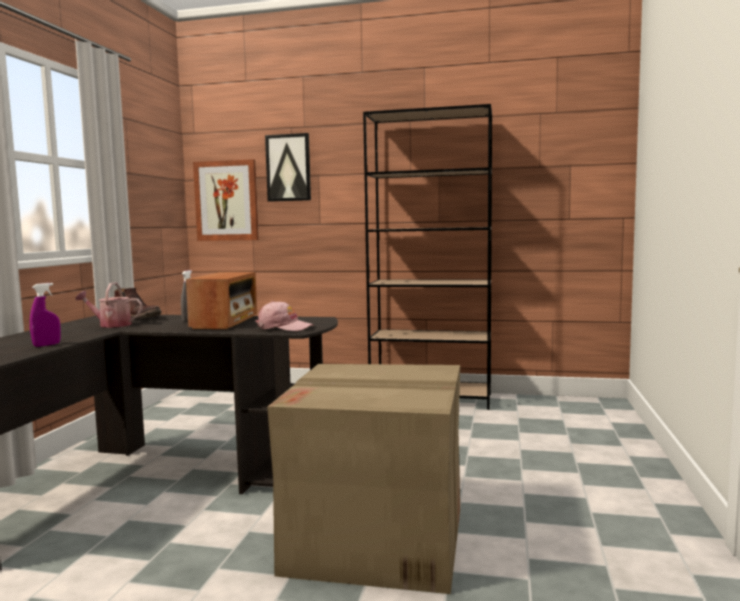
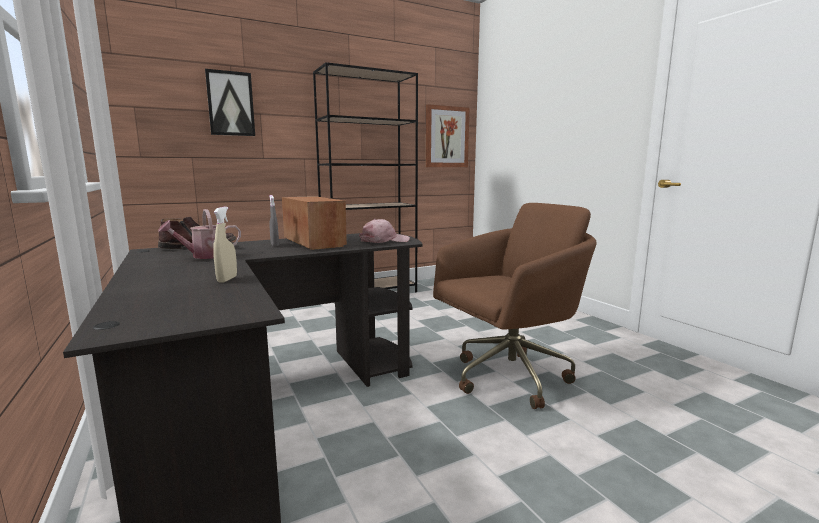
camera: 40 degrees left, 5 degrees up
purple spray bottle [30,283,61,347] -> beige spray bottle [213,207,237,282]
picture [193,159,259,241] -> picture moved to [426,104,469,167]
cardboard box [267,364,460,594] -> brown office chair [433,203,596,409]

